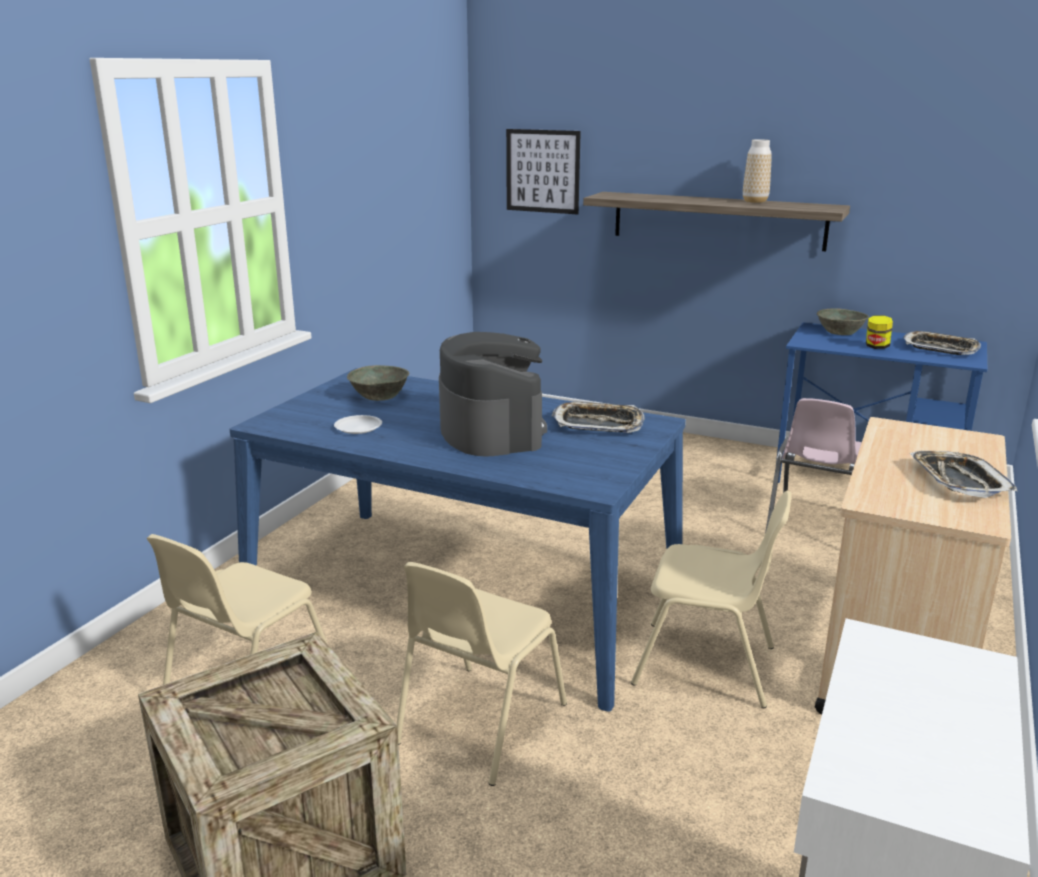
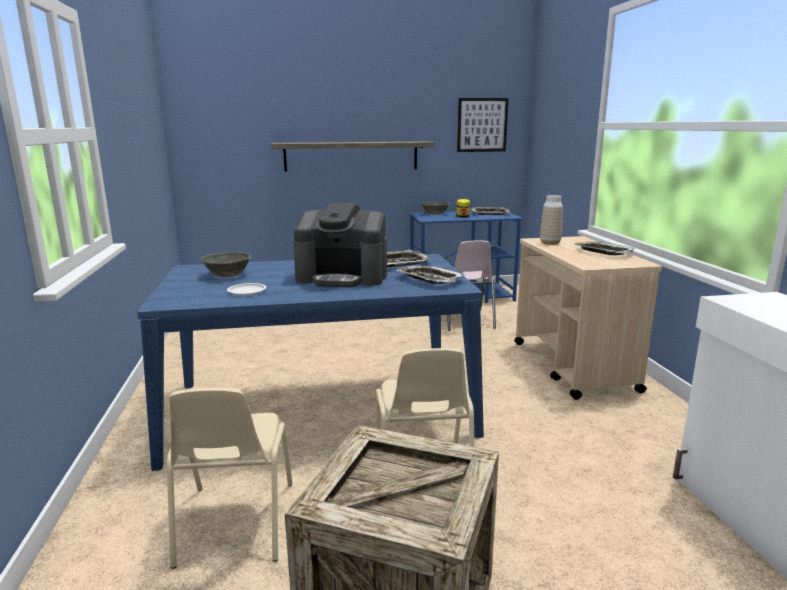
camera: 35 degrees left, 5 degrees down
coffee machine [439,332,547,457] -> coffee machine turned 150 degrees clockwise [293,203,387,287]
picture [506,129,581,215] -> picture moved to [457,98,509,152]
beige chair [631,491,791,708] -> none
vase [743,139,772,203] -> vase moved to [540,195,563,245]
none -> tray [397,265,465,284]

